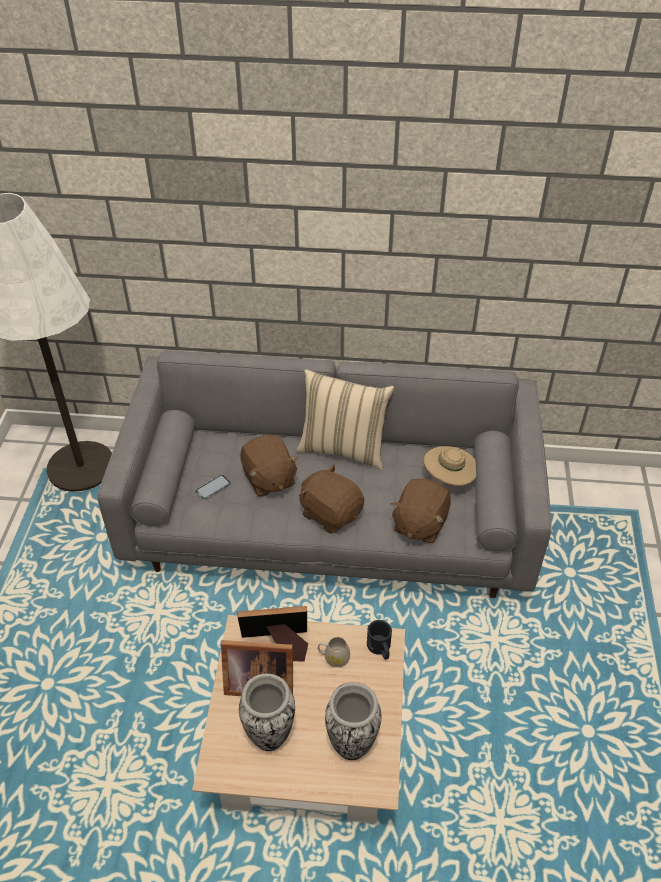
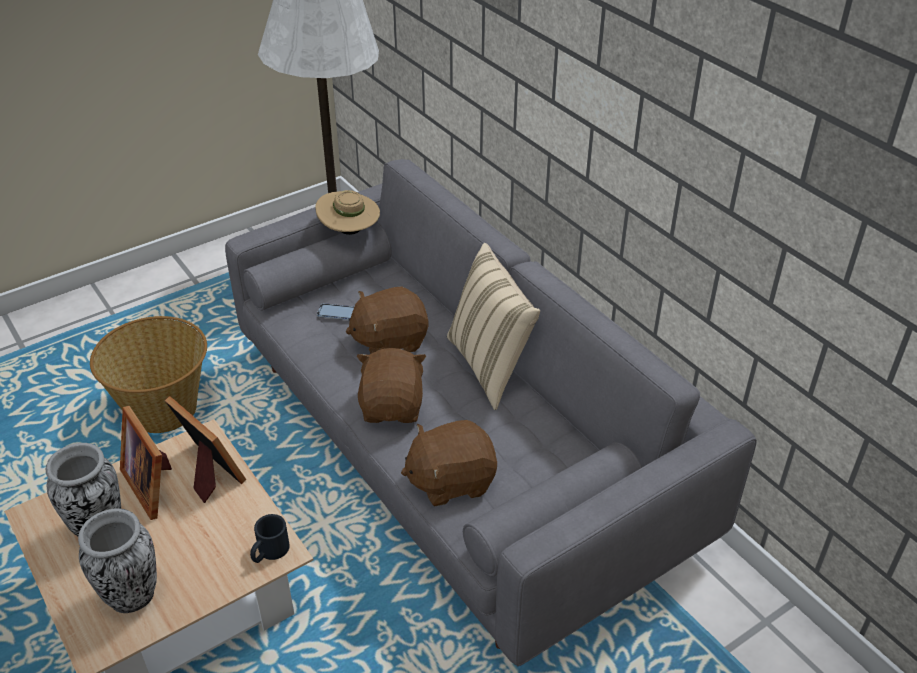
camera: 50 degrees right, 5 degrees down
brown plush toy [240,435,299,497] -> brown plush toy turned 45 degrees clockwise [346,286,428,354]
white mug [318,637,350,667] -> none
beige hat [424,446,476,486] -> beige hat moved to [315,190,380,235]
none -> basket [90,316,207,433]

